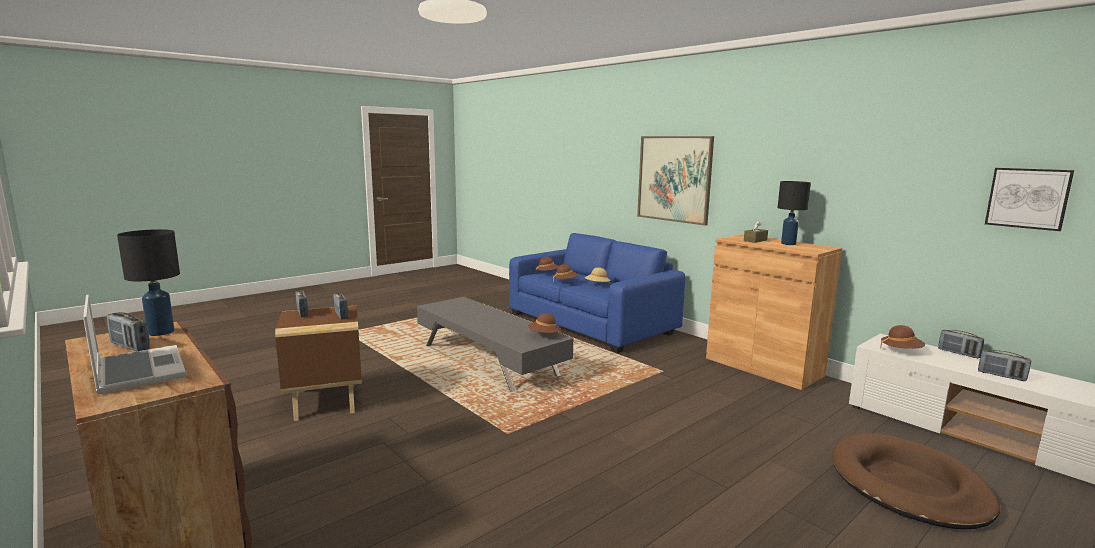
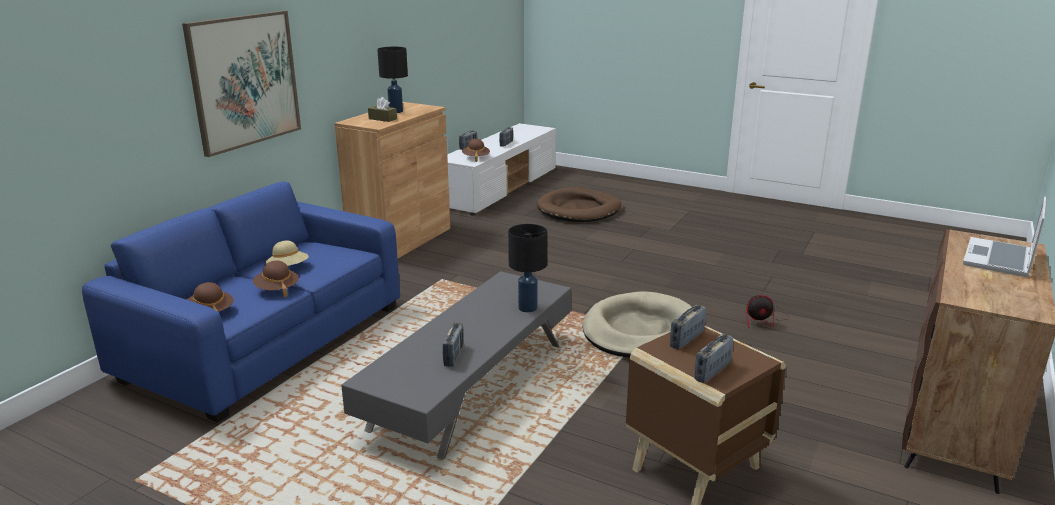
camera: 110 degrees left, 10 degrees up
radio [106,312,150,351] -> radio moved to [443,323,464,367]
black table lamp [117,229,180,336] -> black table lamp moved to [508,224,547,312]
brown hat [528,313,561,334] -> none
picture [985,168,1074,231] -> none
none -> beige dog bed [582,291,692,357]
none -> fan [746,295,789,327]

